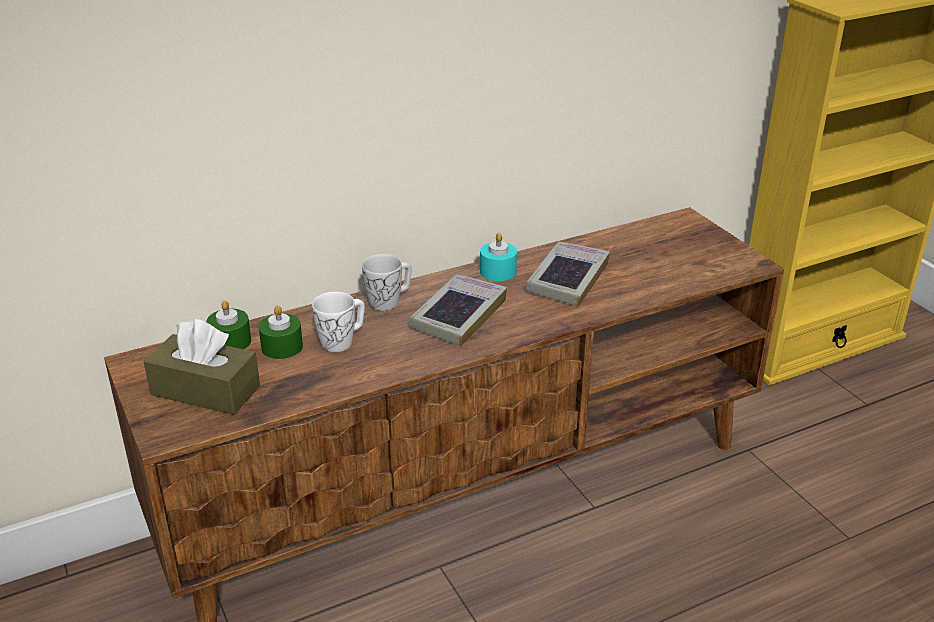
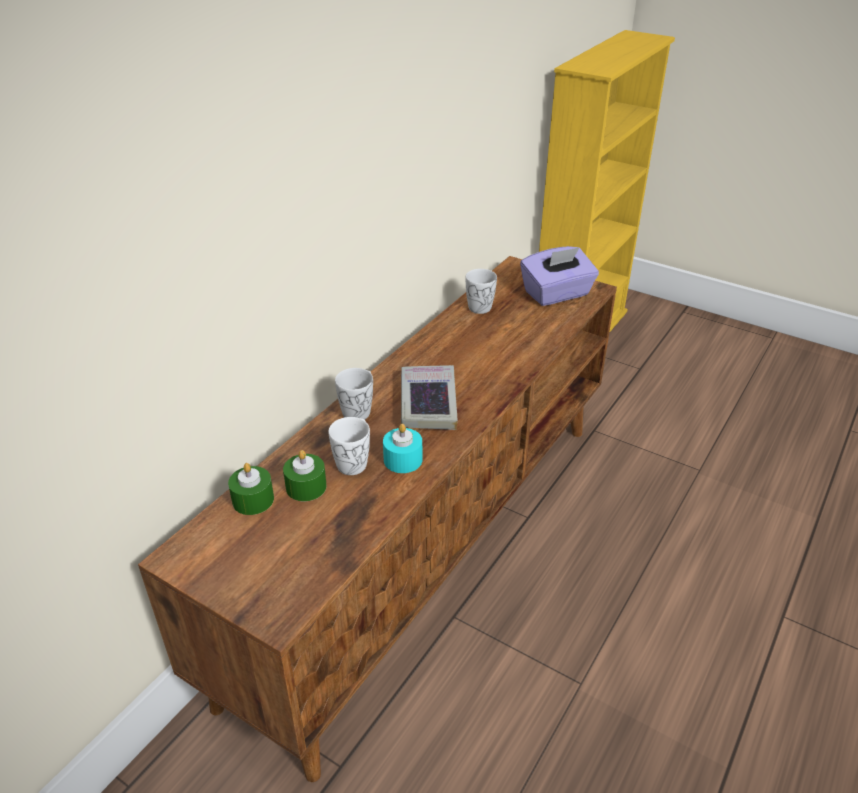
camera: 30 degrees left, 5 degrees up
brown tissue box [144,319,260,415] -> none
turquoise candle [480,233,517,281] -> turquoise candle moved to [383,424,422,473]
book [526,242,610,307] -> none
none -> white mug [465,269,497,314]
none -> purple tissue box [520,246,599,306]

